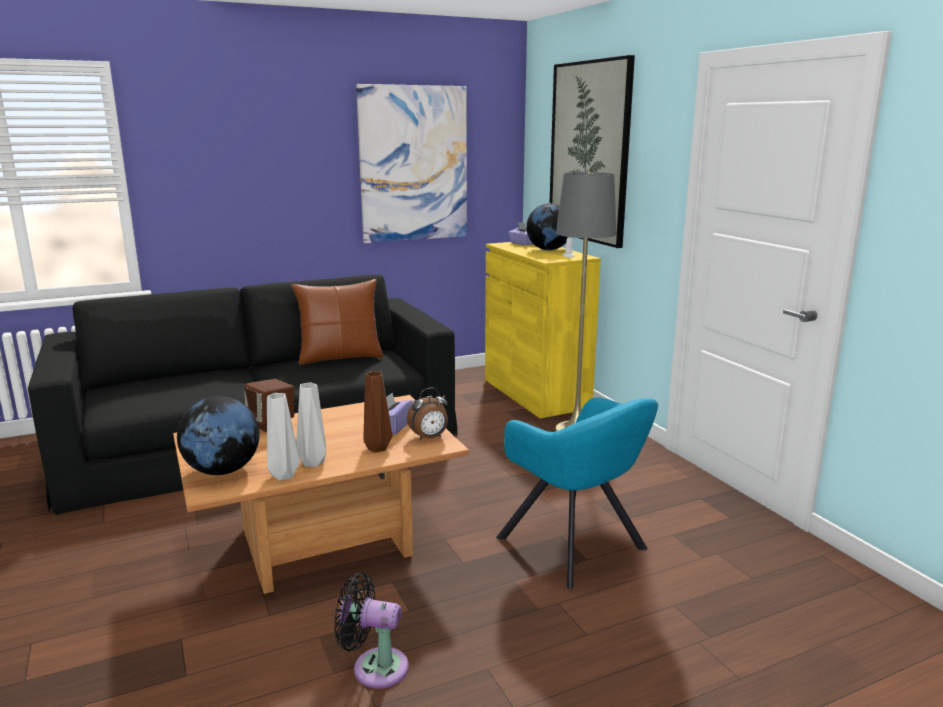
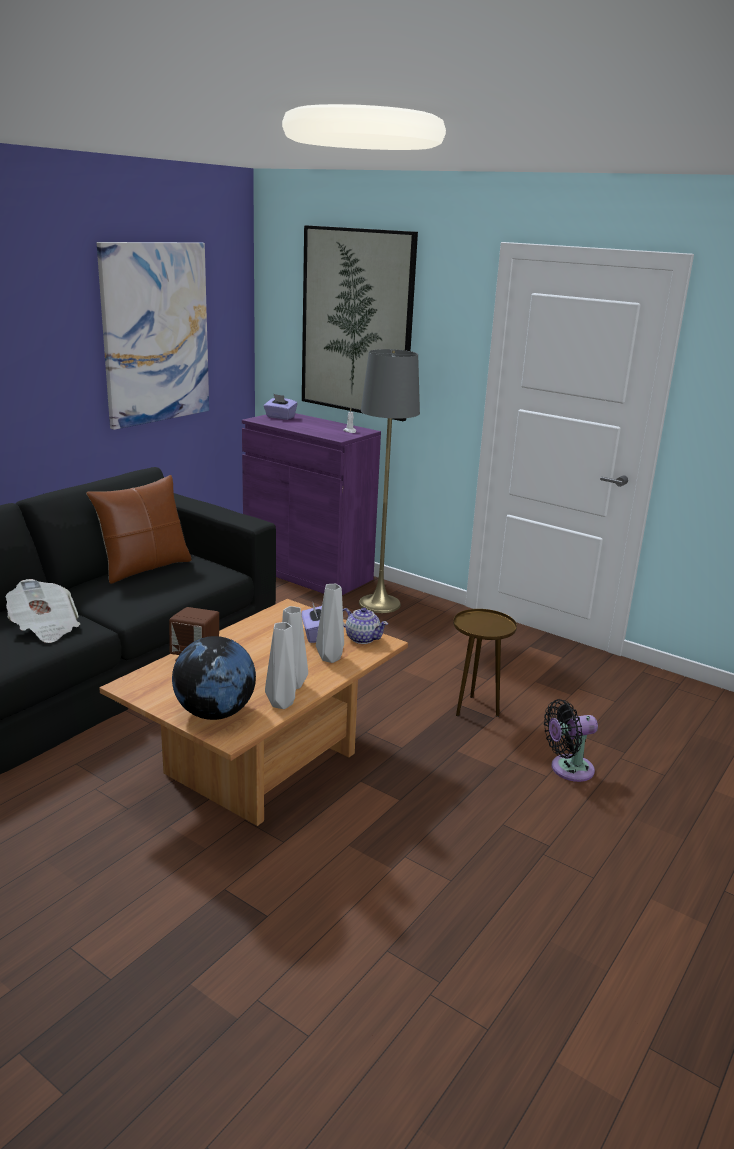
camera: 30 degrees left, 5 degrees up
black fan [334,572,409,689] -> black fan moved to [544,699,598,782]
brown vase [364,371,393,452] -> grey vase [316,584,344,663]
alarm clock [407,388,448,440] -> teapot [343,607,388,644]
yellow cabinet [485,242,601,419] -> purple cabinet [242,413,381,595]
turquoise armchair [496,397,658,589] -> brown side table [453,609,517,717]
globe [526,203,569,250] -> none
none -> newspaper [6,579,80,643]

